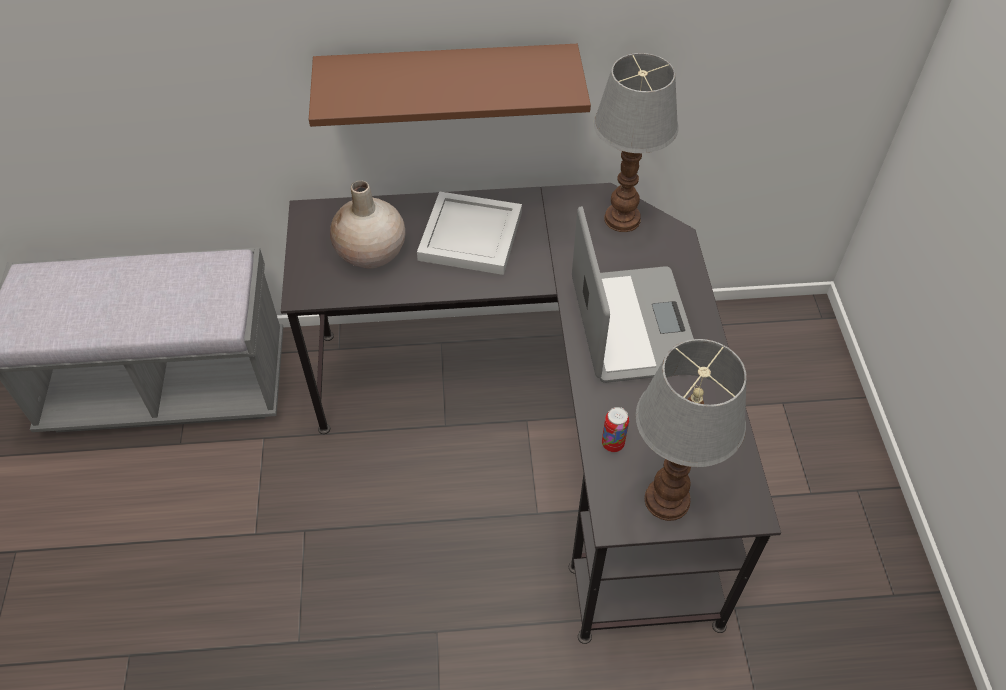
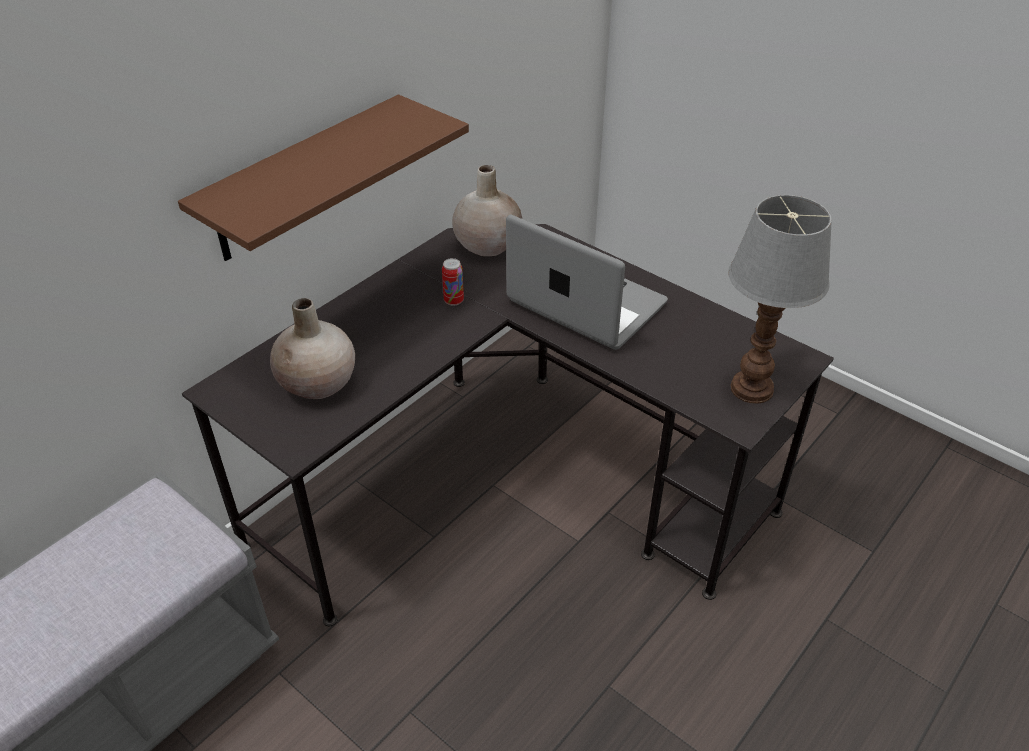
camera: 45 degrees left, 10 degrees down
white tray [417,191,522,275] -> none
table lamp [593,53,679,232] -> beige vase [452,165,522,256]
can [602,407,629,452] -> can moved to [442,258,464,306]

